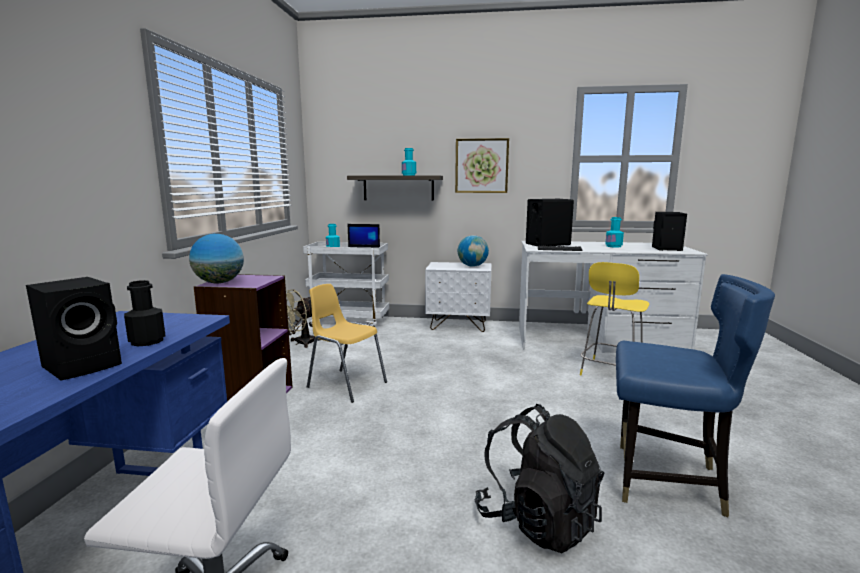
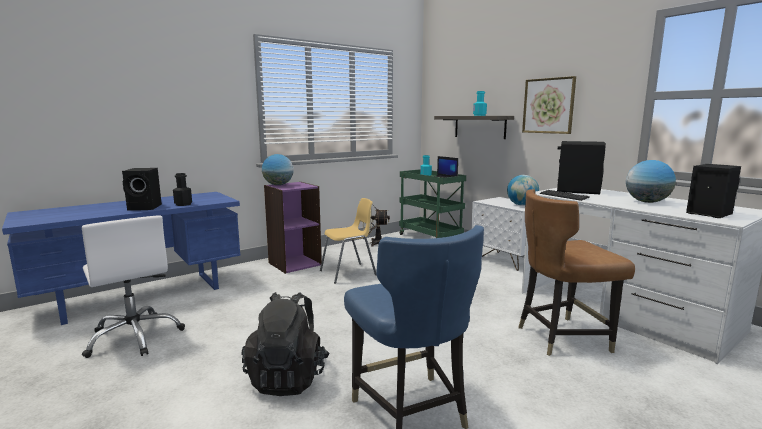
camera: 45 degrees right, 0 degrees up
white cart [303,242,389,327] -> green cart [399,169,466,238]
yellow chair [307,284,387,403] -> yellow chair turned 75 degrees clockwise [320,198,377,284]
yellow stool [580,262,649,376] -> brown chair [519,189,635,356]
turquoise bottle [605,217,624,248] -> globe [626,160,676,203]

